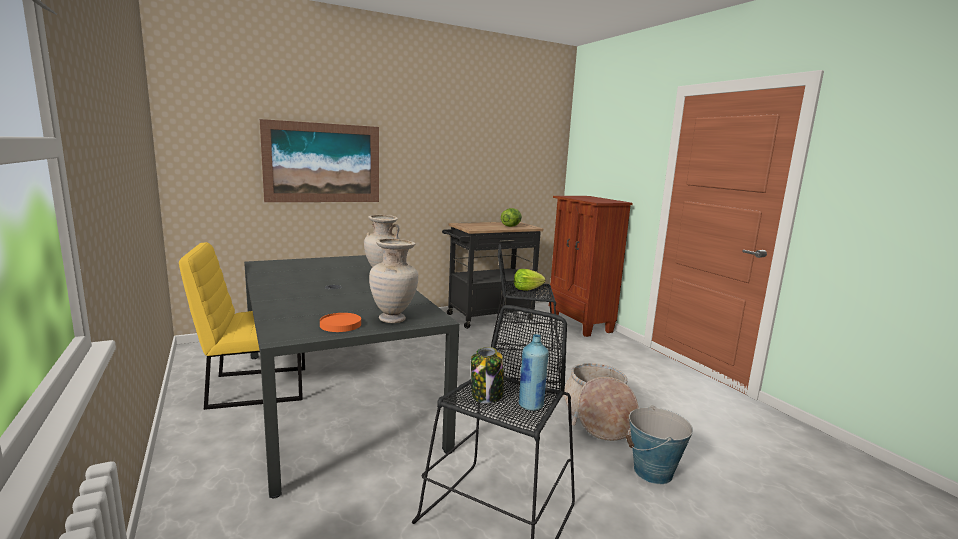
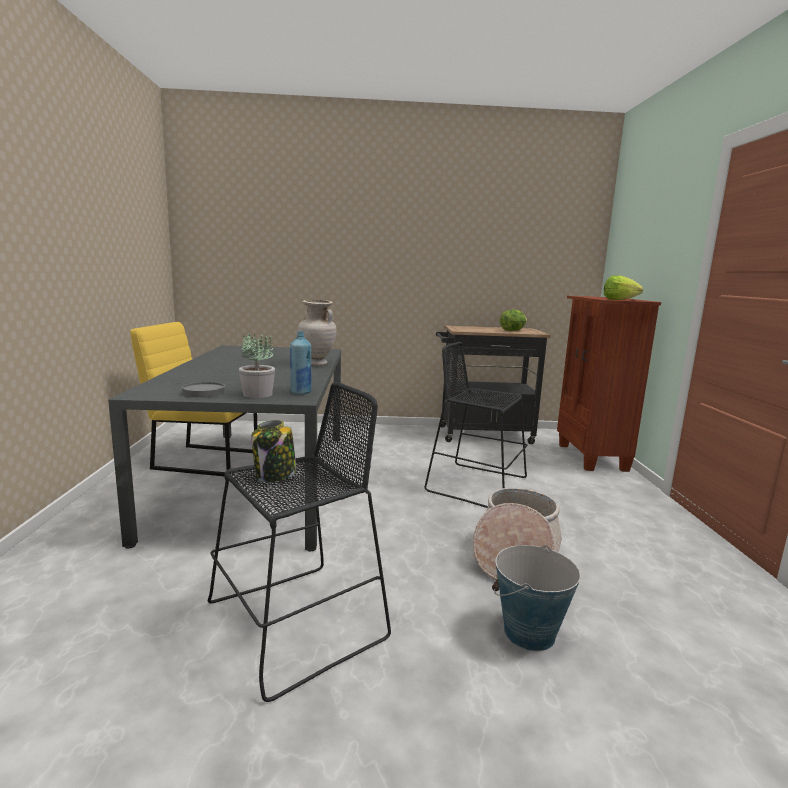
camera: 25 degrees right, 0 degrees up
picture [260,119,379,202] -> none
orange plate [320,313,361,332] -> grey plate [182,382,225,397]
beige vase [369,239,418,323] -> potted plant [239,333,275,398]
lettuce [514,269,546,291] -> lettuce moved to [604,275,643,300]
blue bottle [518,334,549,411] -> blue bottle moved to [290,331,312,394]

